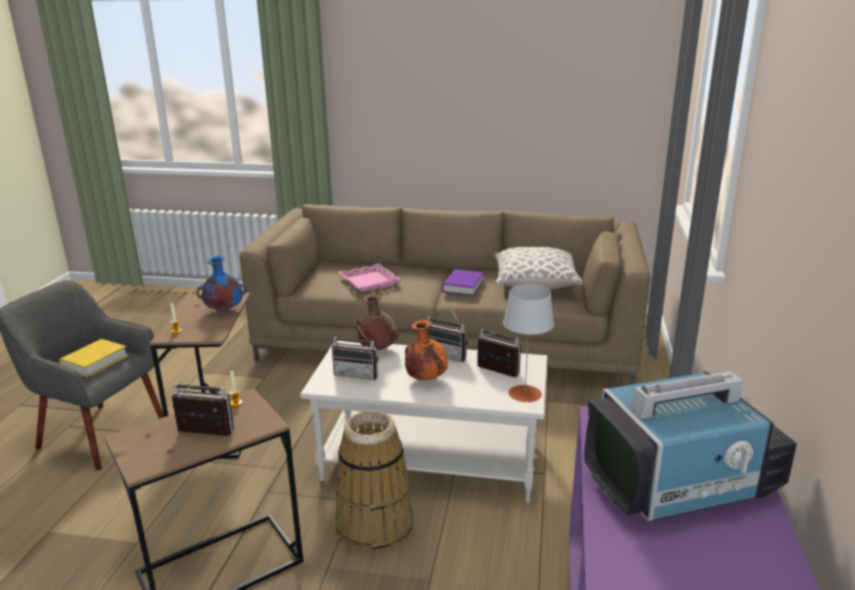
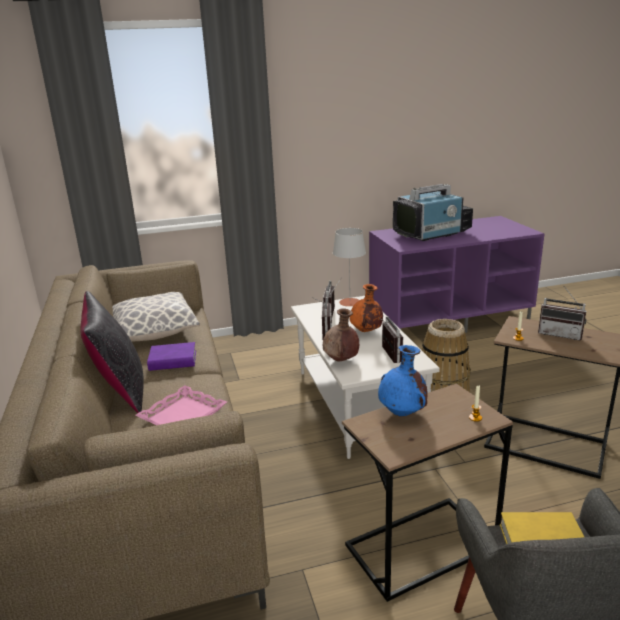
camera: 115 degrees left, 0 degrees up
radio [172,383,234,436] -> radio turned 45 degrees counterclockwise [538,288,587,341]
television [584,371,797,521] -> television turned 105 degrees clockwise [393,184,473,241]
none -> black pillow [80,291,144,413]

